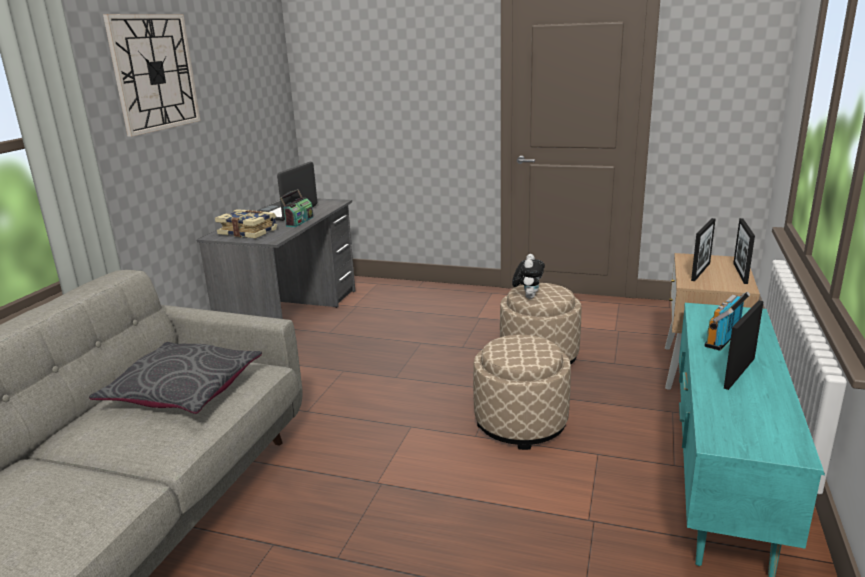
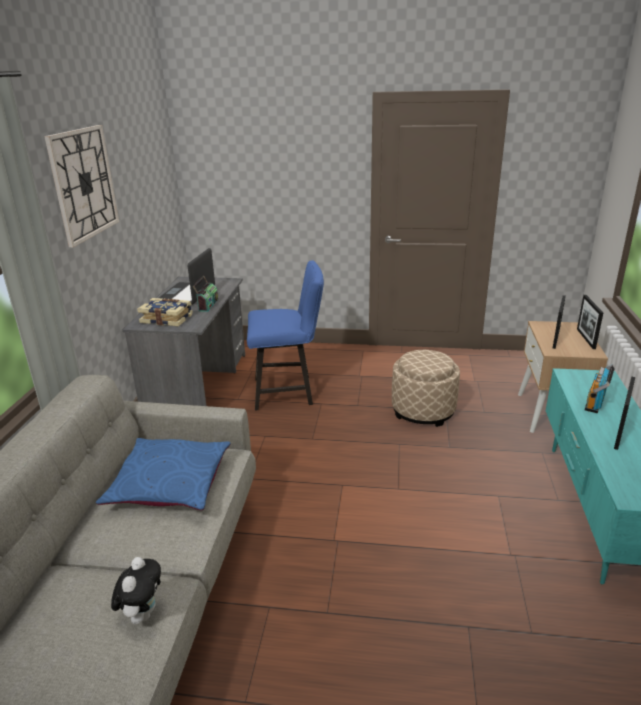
camera: 10 degrees left, 5 degrees up
grey pillow [89,342,262,414] -> blue pillow [96,438,230,510]
beige ottoman [473,335,571,450] -> none
plush toy [512,254,545,299] -> plush toy moved to [111,557,161,625]
none -> blue chair [247,260,324,411]

